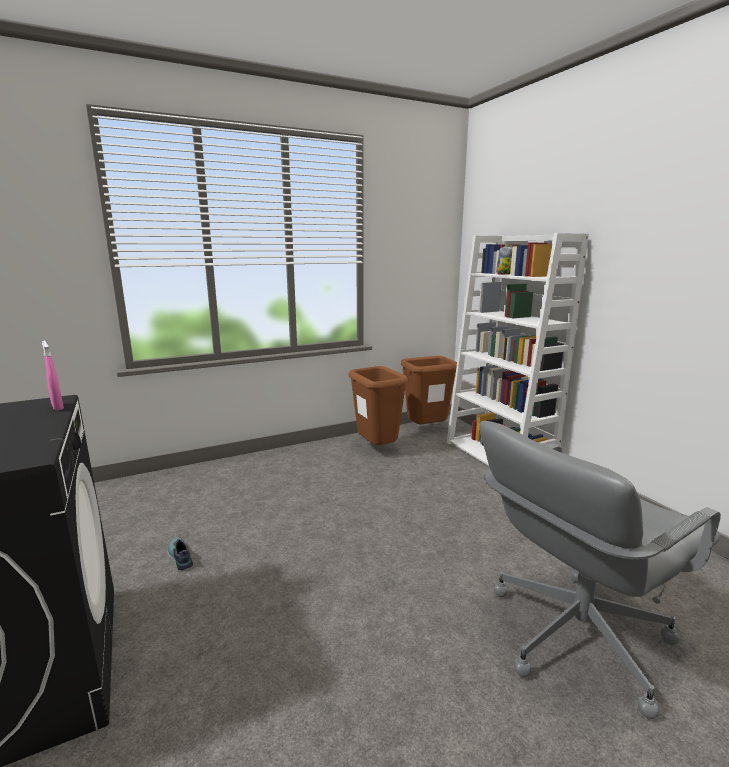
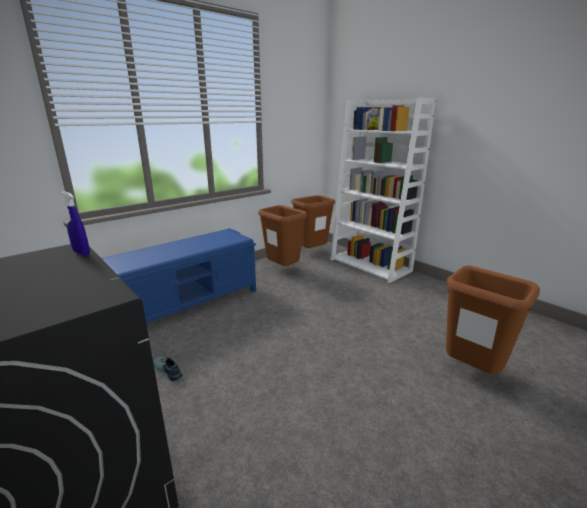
camera: 15 degrees left, 5 degrees up
pink spray bottle [42,341,64,411] -> blue spray bottle [61,191,90,256]
grey office chair [479,421,721,719] -> brown trash can [446,265,540,374]
none -> blue bench [101,228,256,323]

